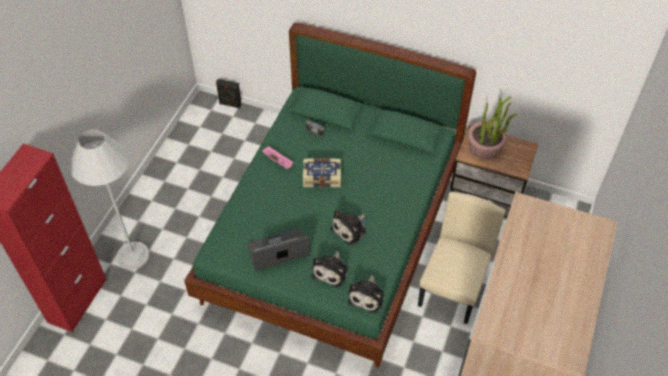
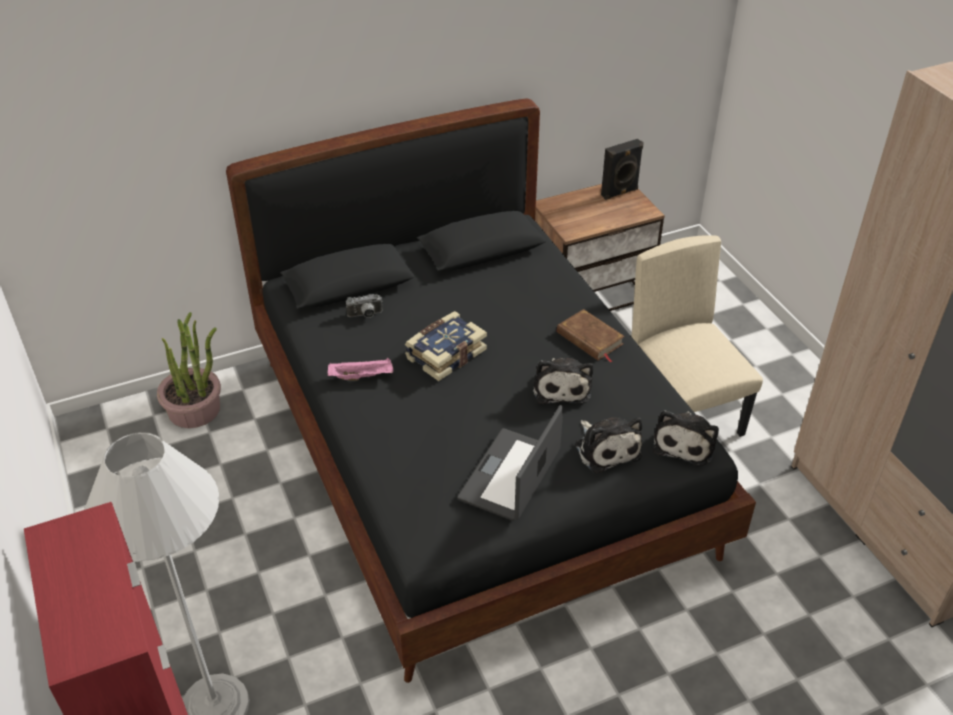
camera: 45 degrees left, 10 degrees down
green bed [184,22,476,368] -> black bed [226,98,756,683]
black speaker [216,79,242,109] -> black speaker moved to [601,139,644,200]
plush toy [348,275,384,313] -> plush toy turned 45 degrees clockwise [653,410,719,466]
potted plant [468,97,517,159] -> potted plant moved to [157,312,221,428]
none -> brown book [557,309,625,363]

